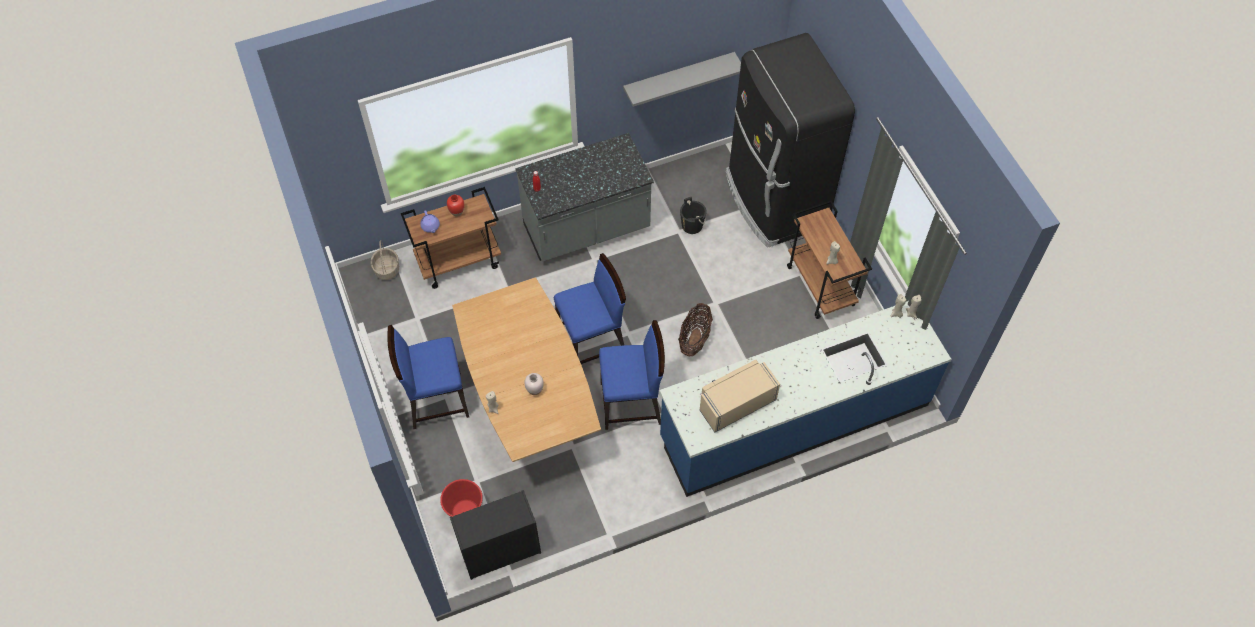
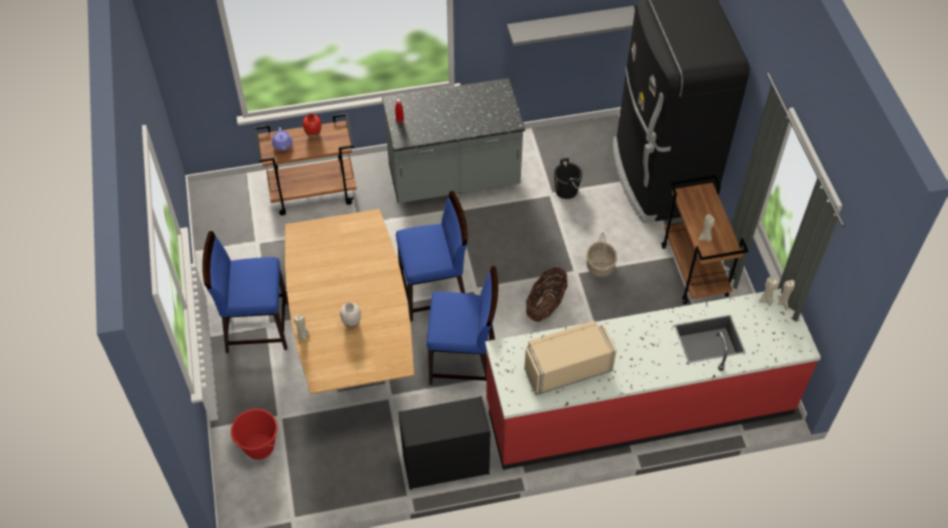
camera: 10 degrees right, 5 degrees down
basket [371,241,399,280] -> basket moved to [586,232,617,277]
black dresser [450,490,541,580] -> black dresser moved to [398,396,490,490]
blue counter [659,301,951,497] -> red counter [485,289,821,470]

